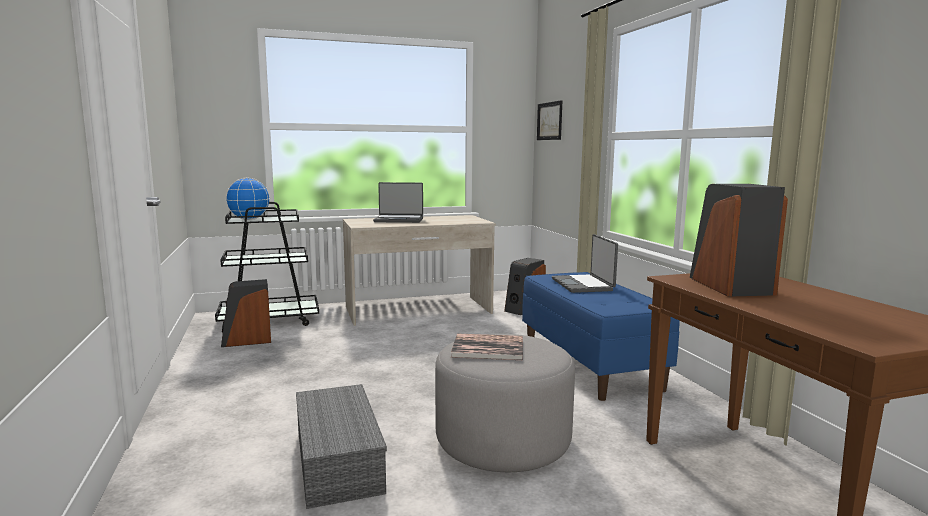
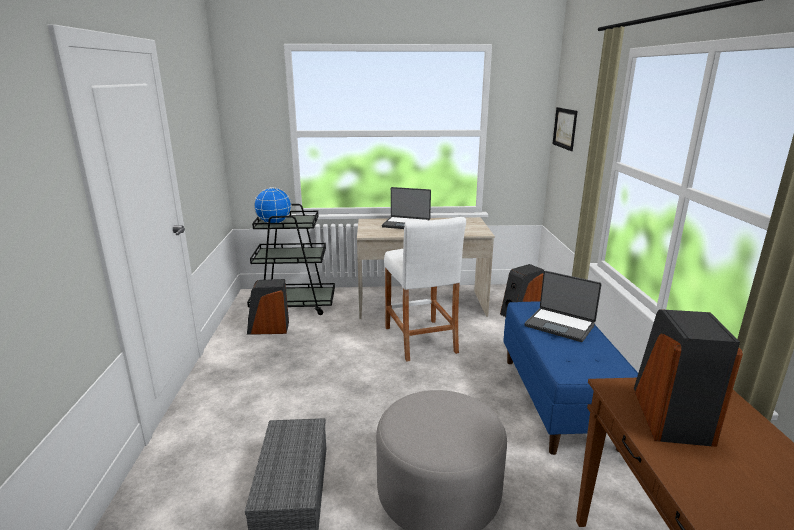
camera: 15 degrees right, 10 degrees up
book [451,333,523,360] -> none
laptop [552,234,618,293] -> laptop turned 60 degrees counterclockwise [525,271,602,342]
none -> white stool [384,217,466,362]

